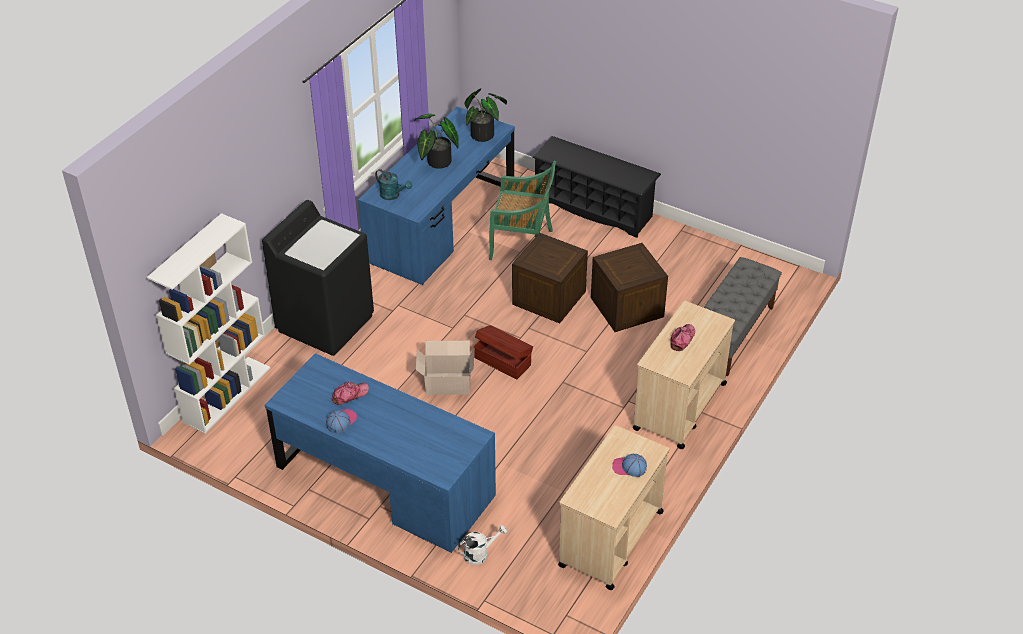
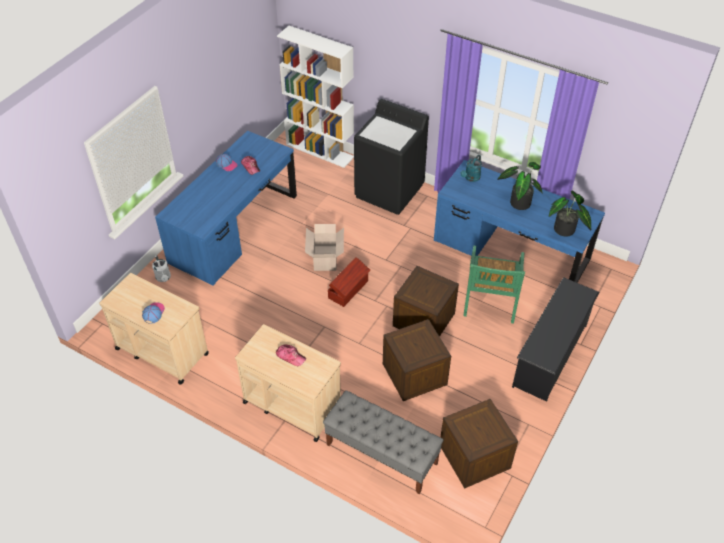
camera: 90 degrees right, 5 degrees up
none -> crate [441,399,518,489]

